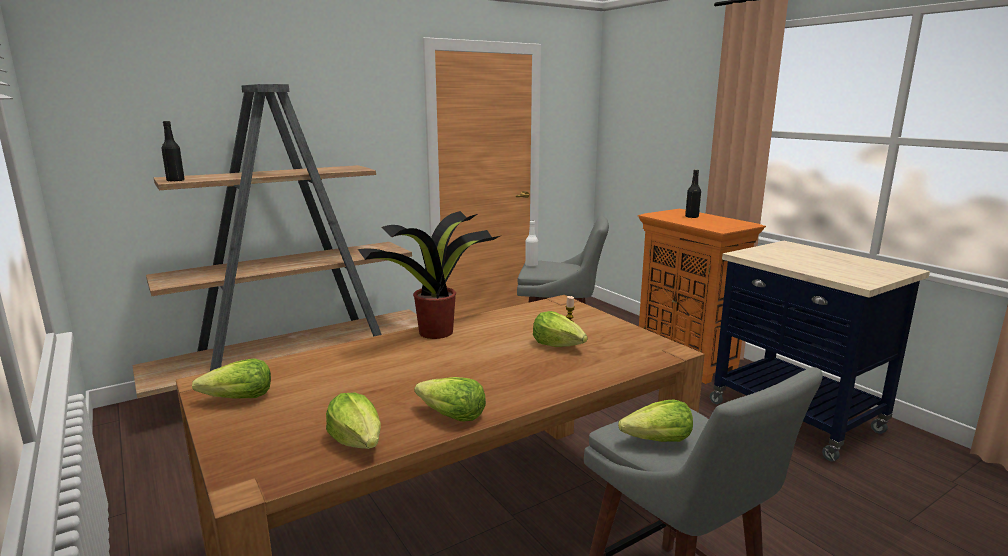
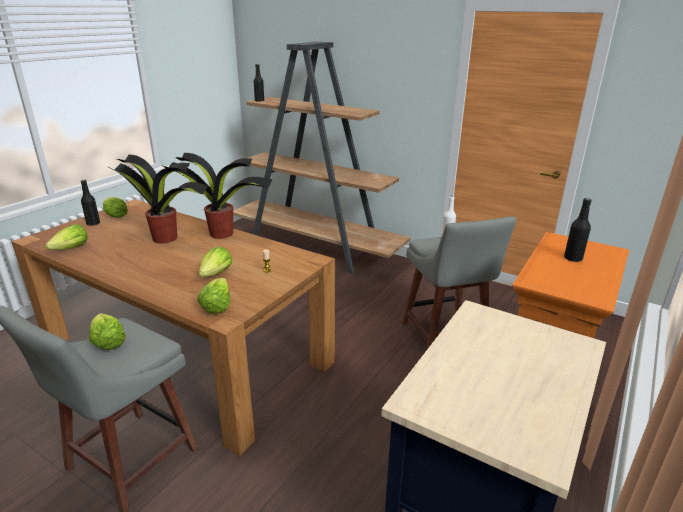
camera: 65 degrees right, 10 degrees up
lettuce [414,377,486,421] -> lettuce moved to [197,278,231,314]
none -> black bottle [81,180,100,226]
none -> potted plant [106,155,208,243]

